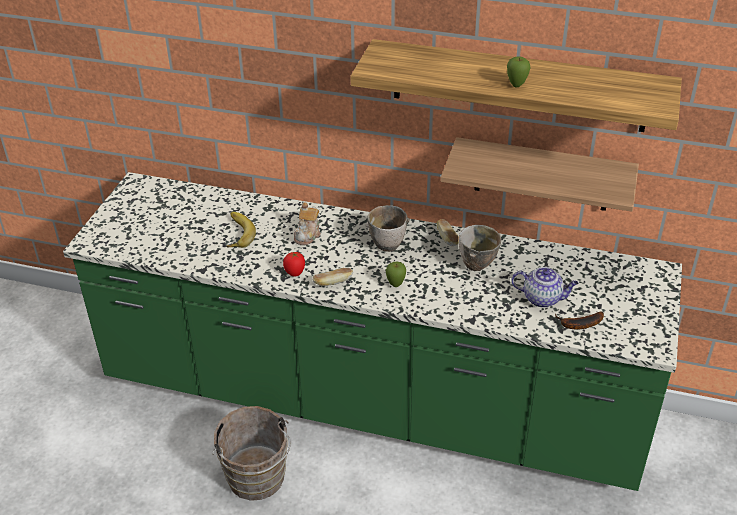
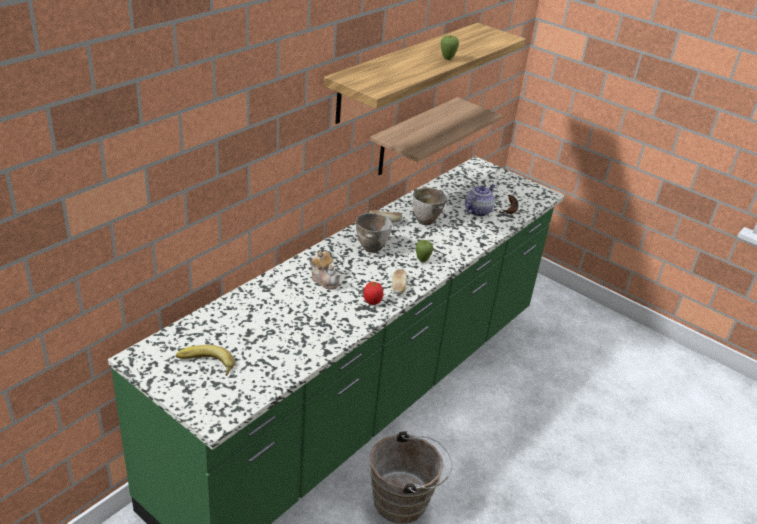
camera: 70 degrees left, 5 degrees down
banana [227,212,256,248] -> banana moved to [176,345,235,376]

